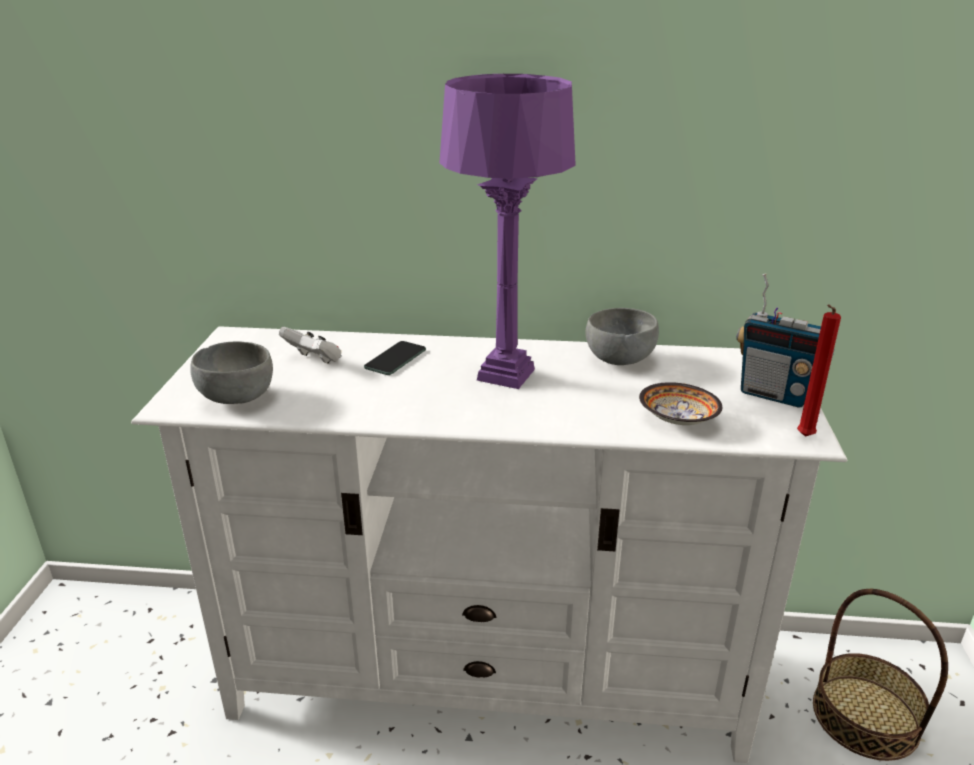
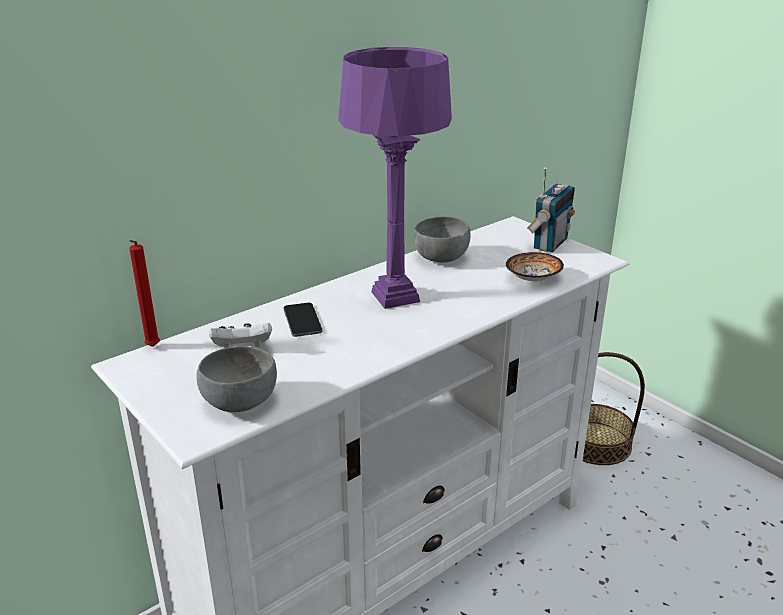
camera: 45 degrees left, 0 degrees up
radio [736,273,834,408] -> radio turned 45 degrees counterclockwise [527,167,575,252]
red candle [797,305,841,437] -> red candle moved to [129,240,160,347]

